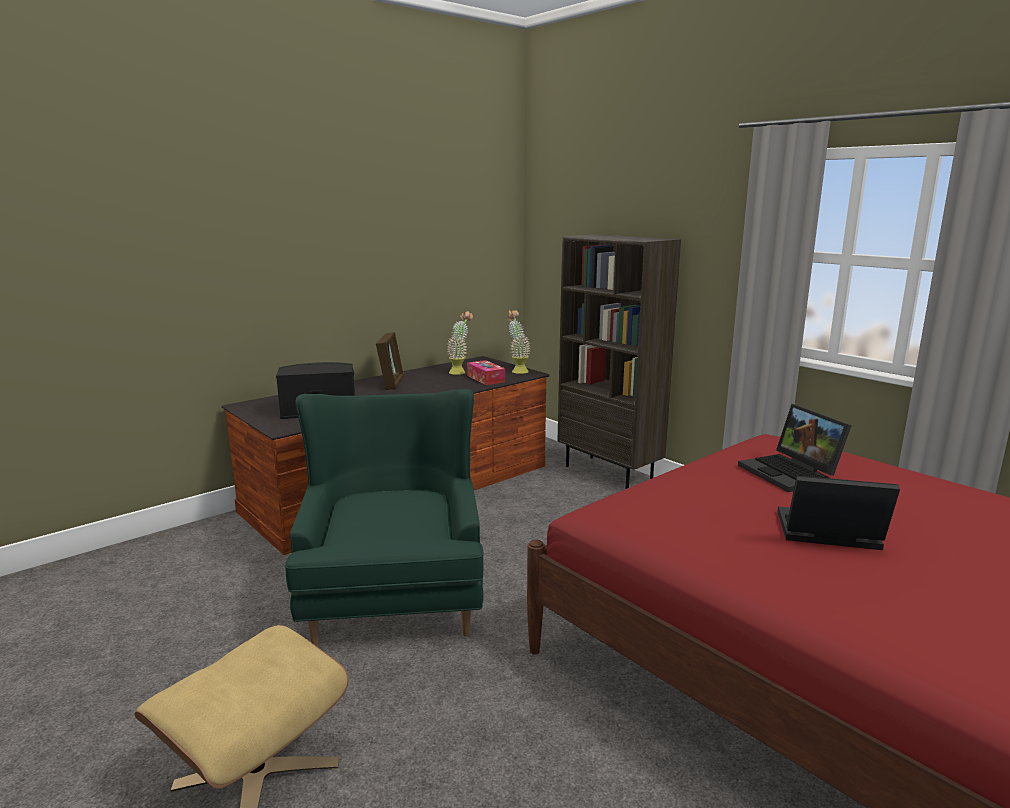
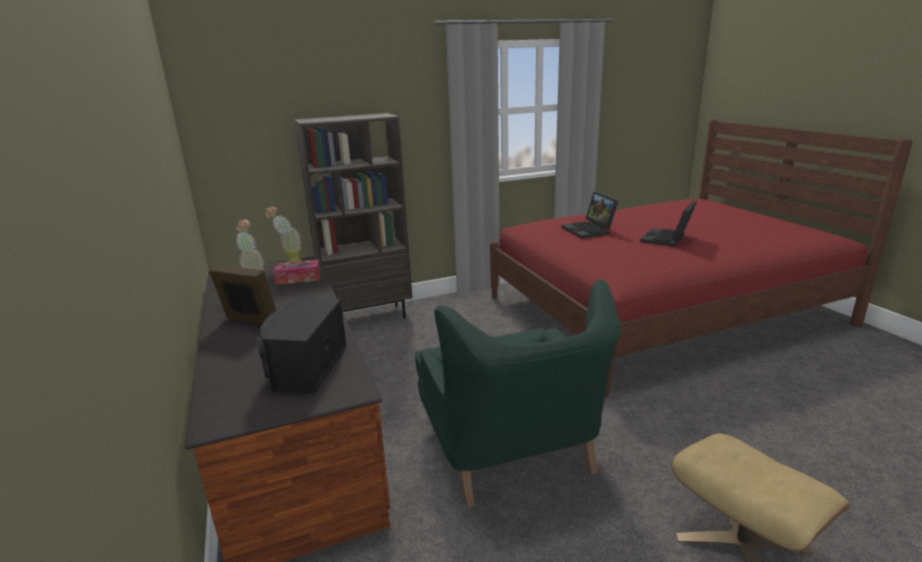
camera: 70 degrees left, 5 degrees up
green armchair [285,389,484,646] -> green armchair turned 120 degrees counterclockwise [415,279,621,507]
laptop [738,404,852,492] -> laptop turned 75 degrees clockwise [561,192,618,239]

